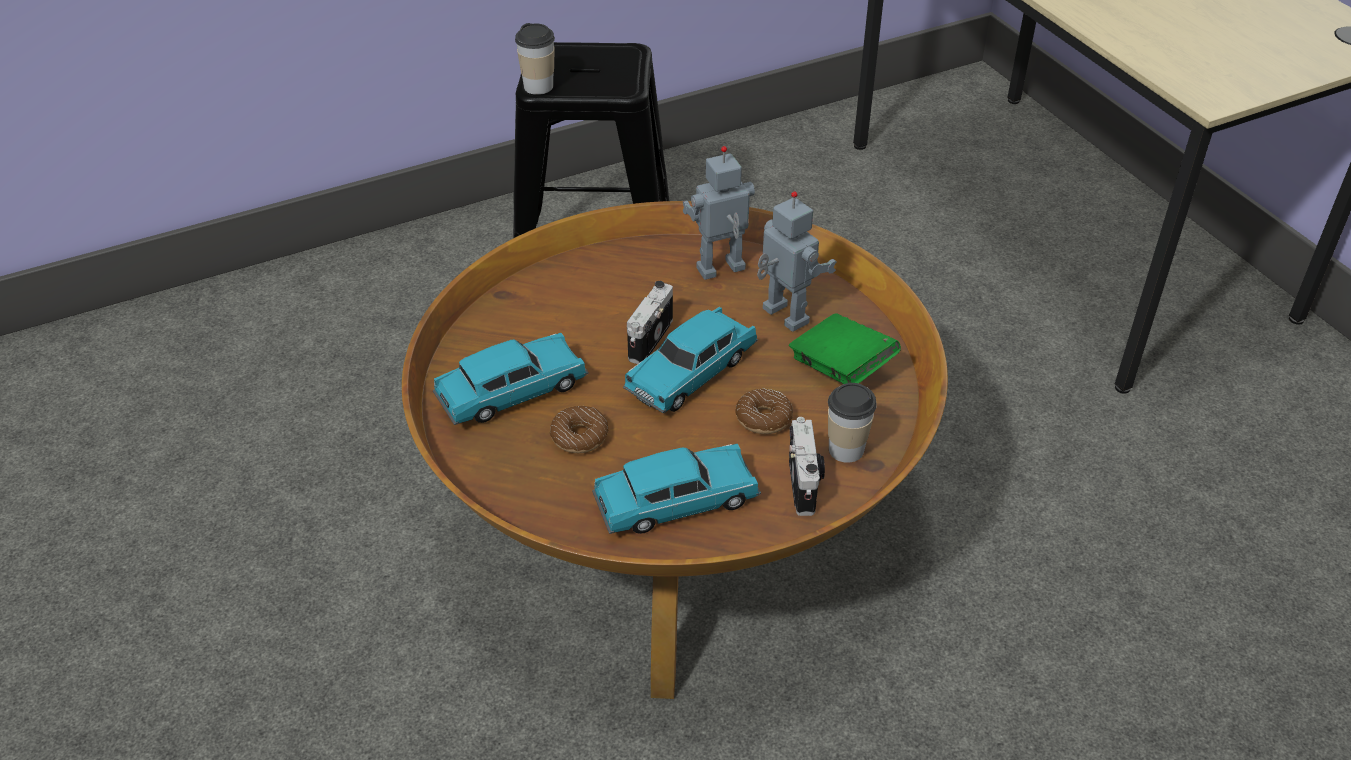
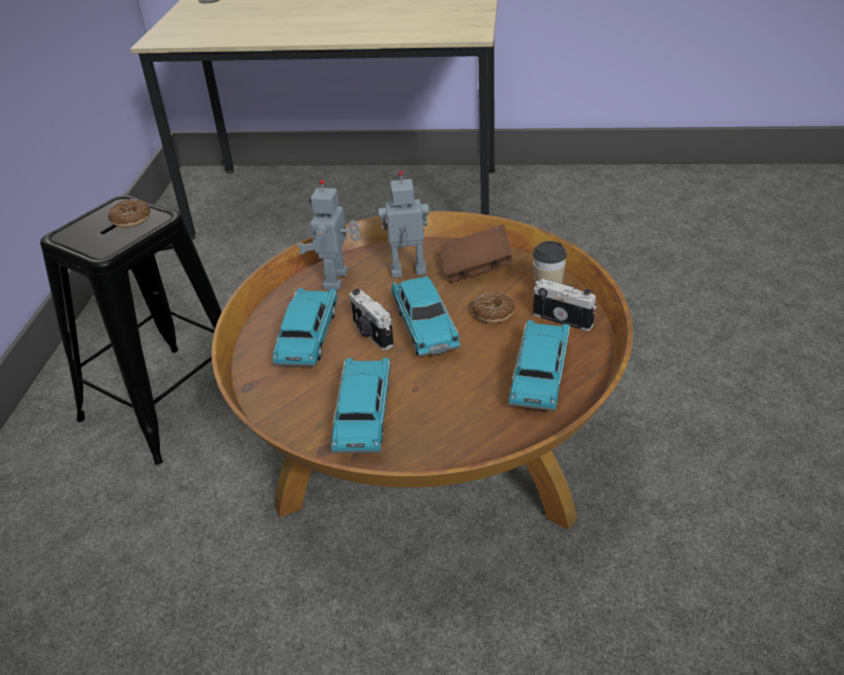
camera: 55 degrees left, 5 degrees down
cup [515,23,555,95] -> none
donut [550,406,608,453] -> donut moved to [108,199,150,228]
green book [789,313,901,384] -> brown book [441,224,514,282]
none -> turquoise toy car [273,288,338,367]

